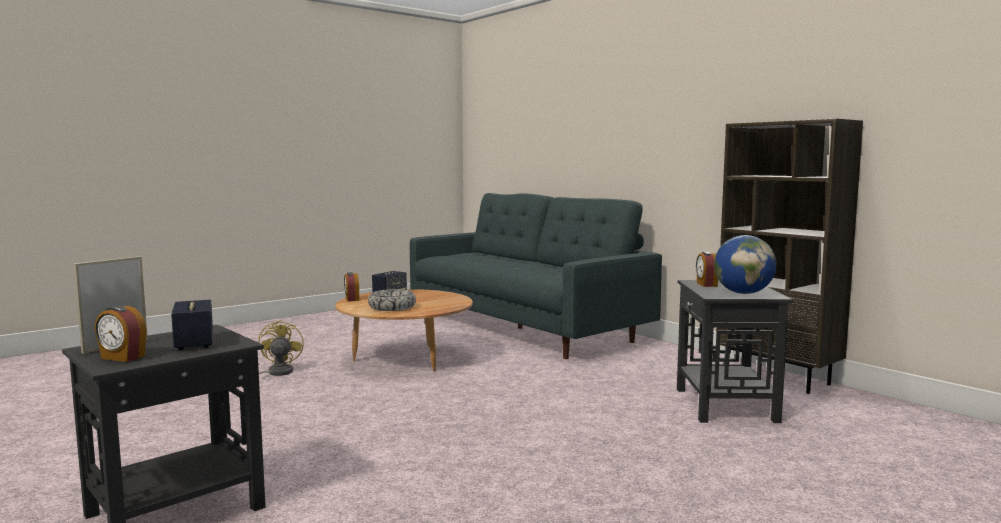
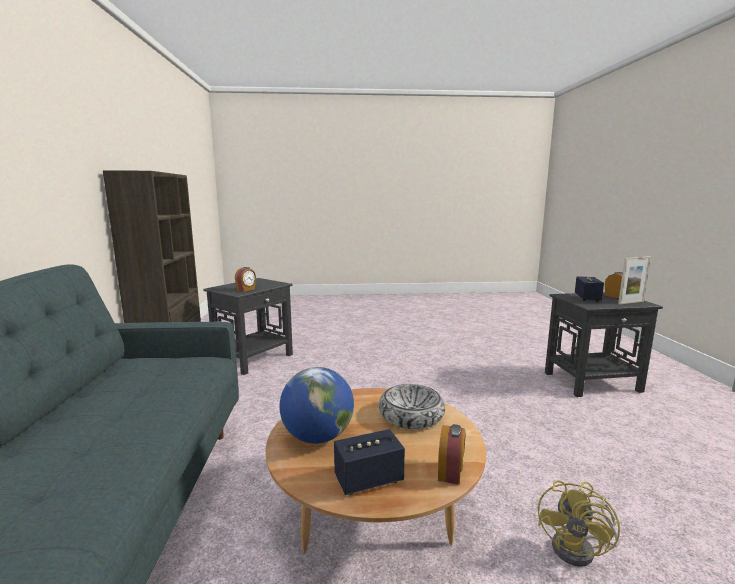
camera: 145 degrees left, 5 degrees up
globe [714,235,776,294] -> globe moved to [279,367,354,444]

